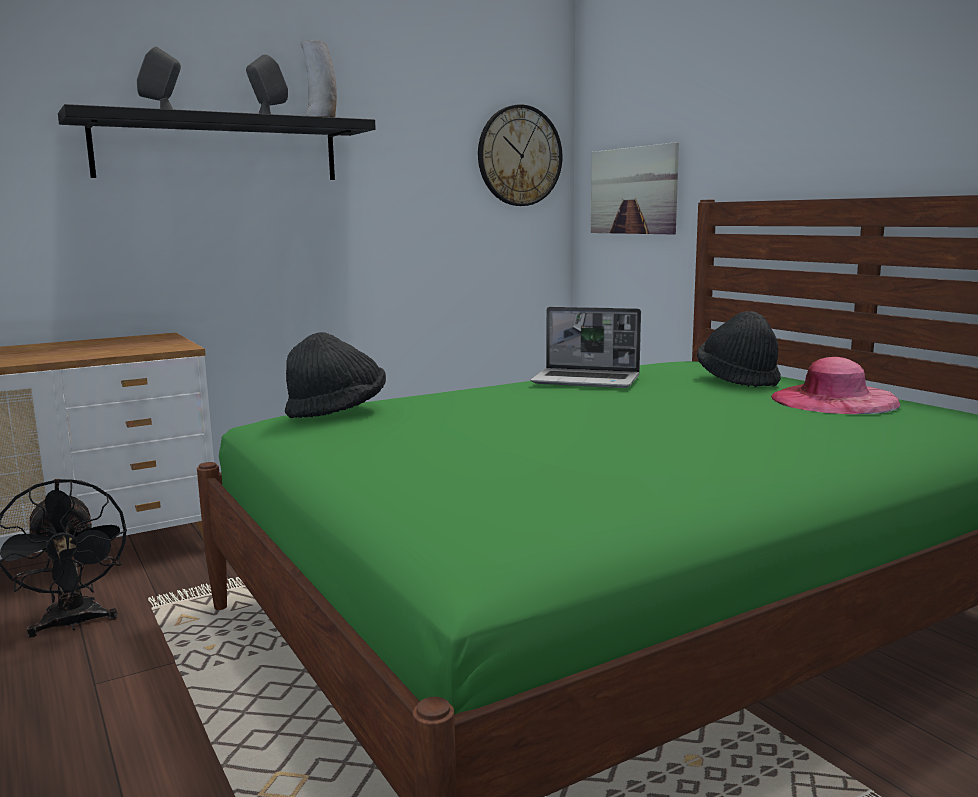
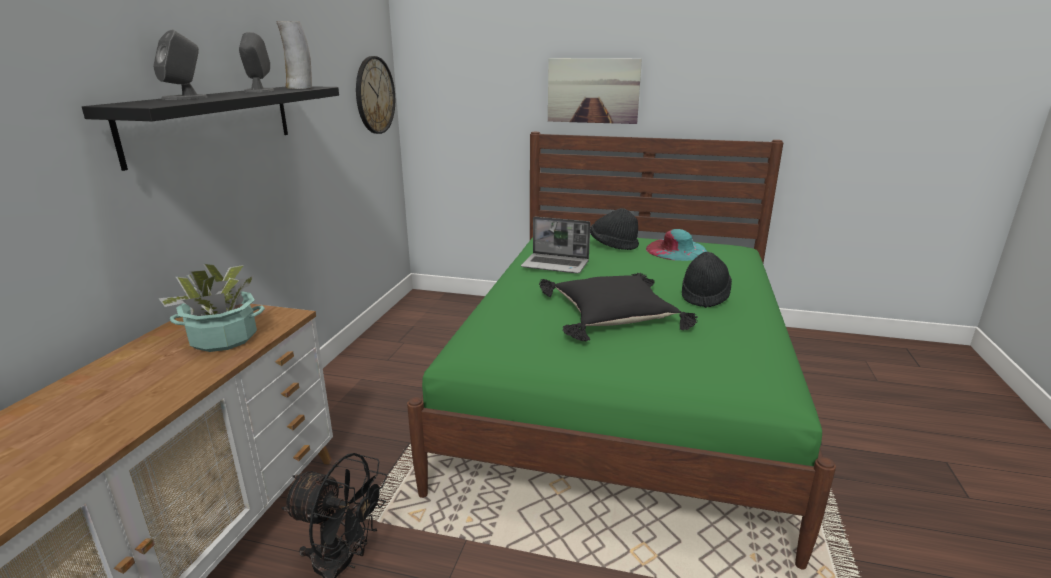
camera: 45 degrees left, 10 degrees up
black hat [285,332,386,418] -> black hat moved to [682,252,732,308]
laptop [530,307,641,388] -> laptop turned 45 degrees clockwise [521,217,591,274]
picture [591,142,679,234] -> picture moved to [548,58,642,124]
pink hat [771,357,901,414] -> turquoise hat [646,229,707,261]
none -> potted plant [158,264,265,352]
none -> black pillow [538,273,698,342]

